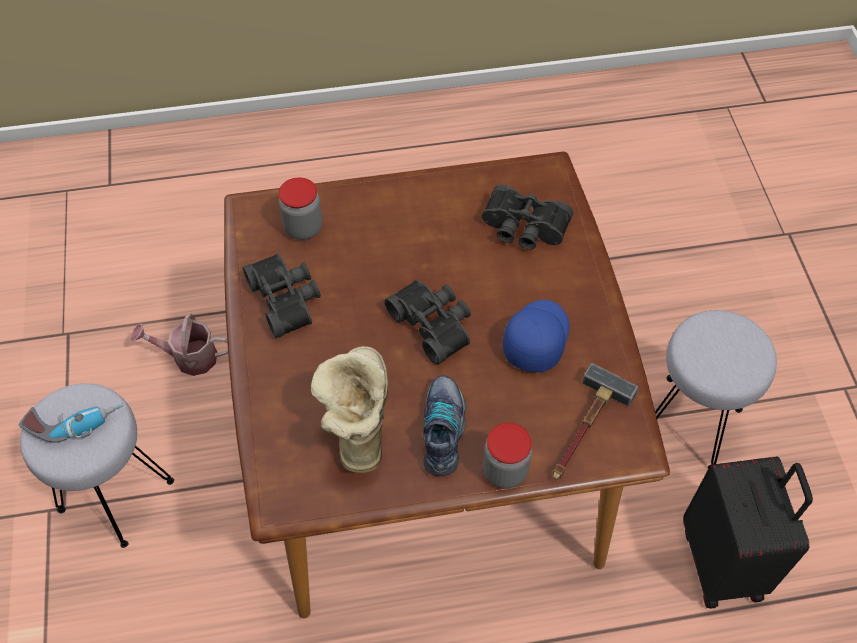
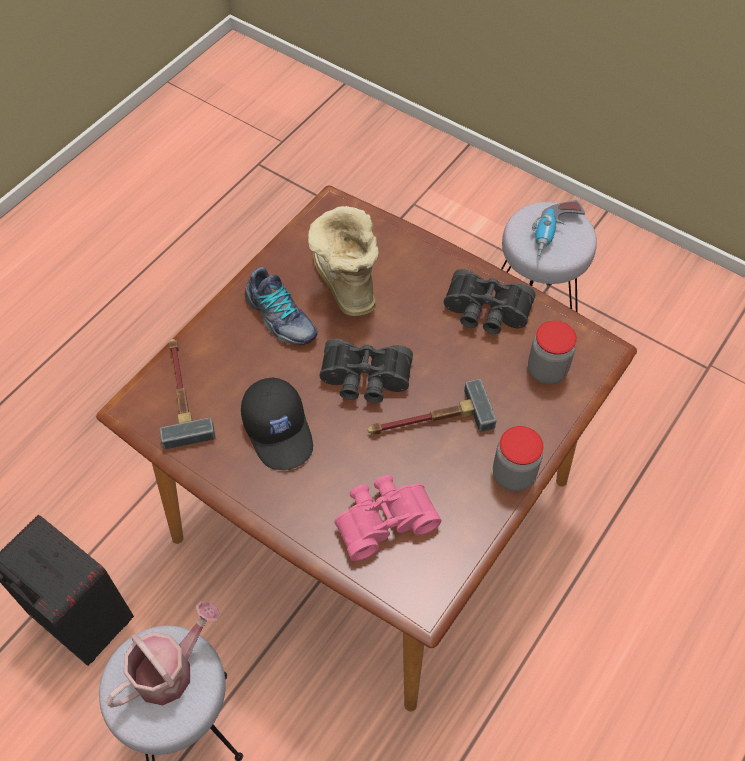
camera: 135 degrees right, 0 degrees up
watering can [131,313,228,376] -> watering can moved to [105,601,221,708]
boot [311,346,388,473] -> boot turned 150 degrees counterclockwise [308,206,379,316]
black binoculars [482,184,573,250] -> pink binoculars [334,475,441,561]
jar [483,423,532,489] -> jar moved to [493,426,543,491]
blue cap [503,300,569,372] -> black cap [241,377,313,470]
none -> hammer [368,379,497,435]

